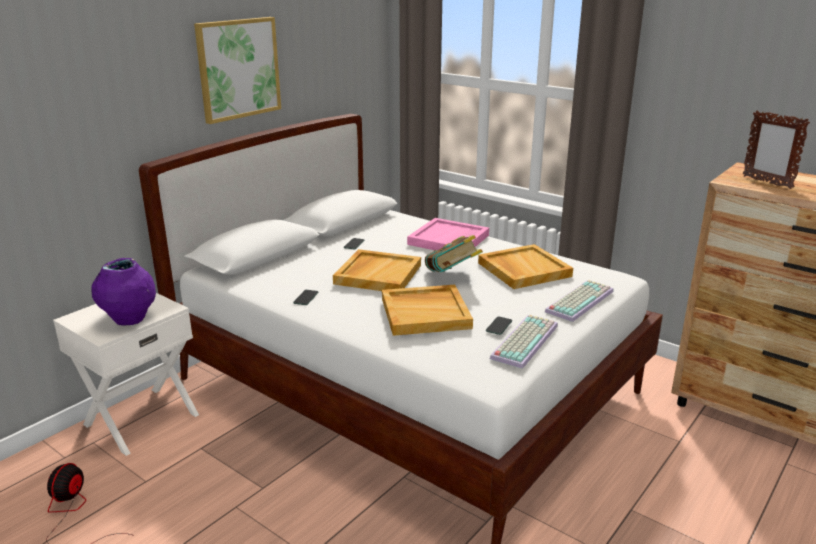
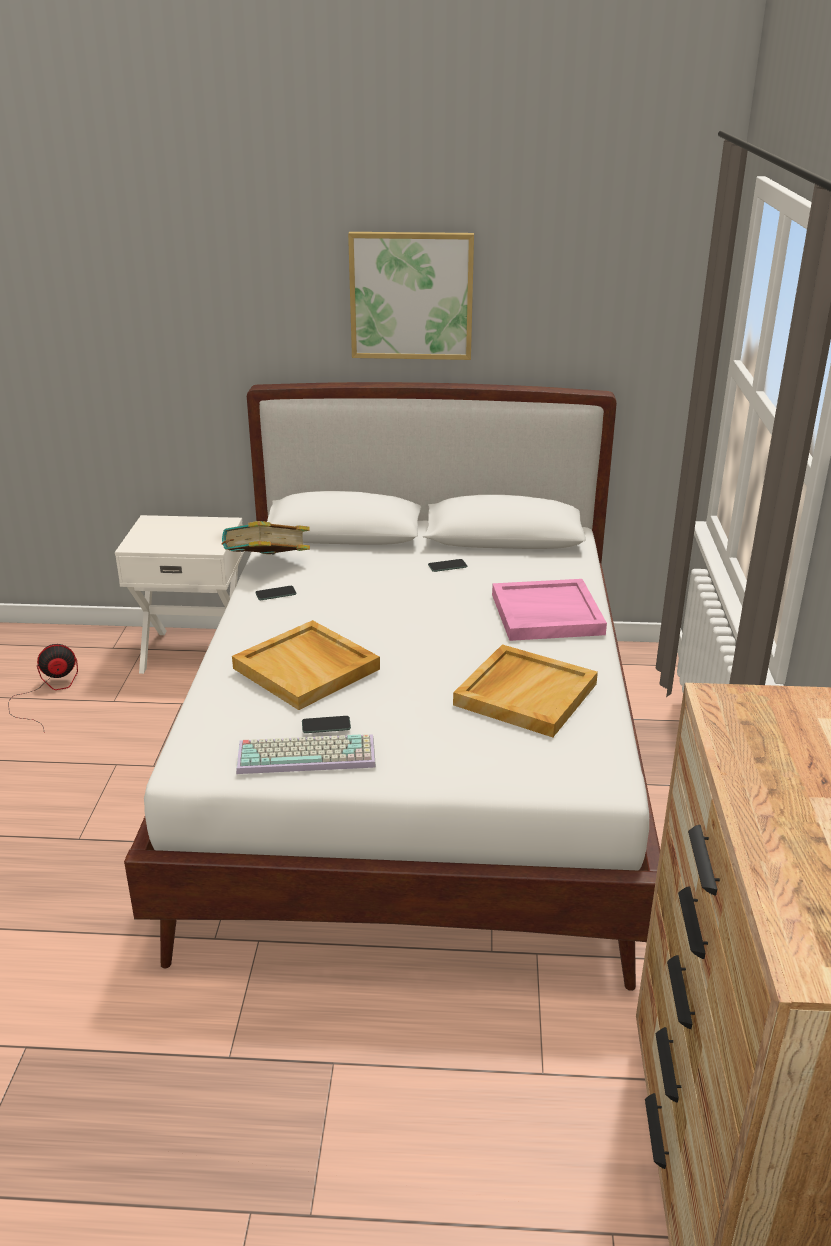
camera: 55 degrees right, 5 degrees up
purple vase [91,258,156,325] -> none
beige tray [333,249,421,291] -> none
book [425,235,483,272] -> book moved to [222,521,310,554]
keyboard [545,280,614,322] -> none
picture frame [742,110,810,189] -> none

